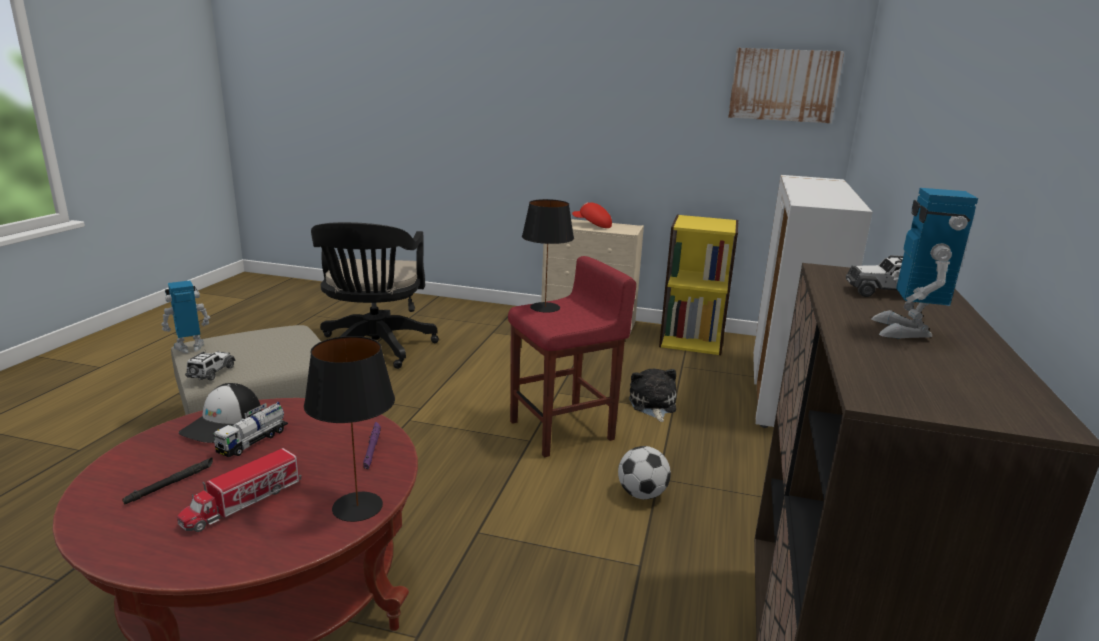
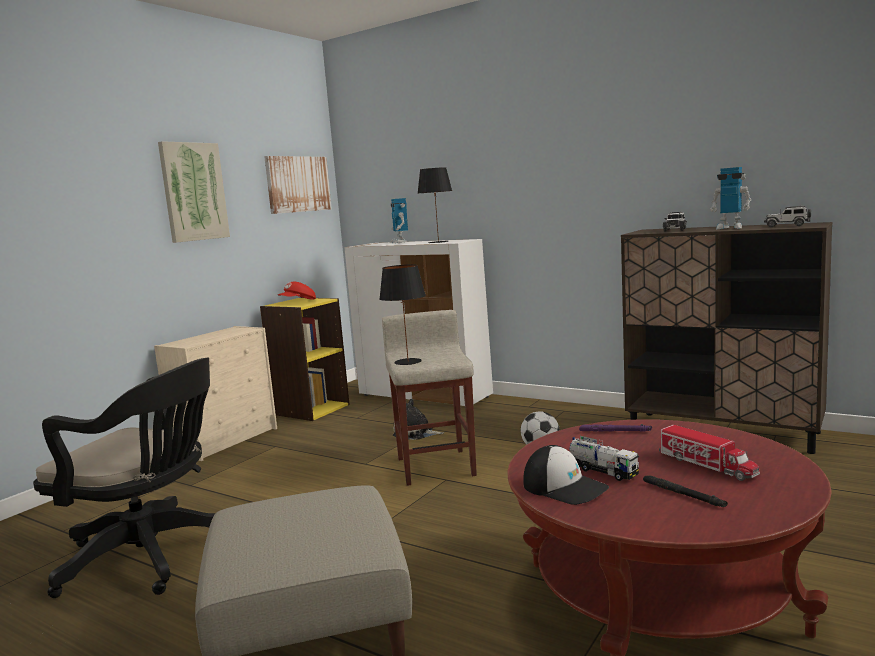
camera: 70 degrees left, 10 degrees down
toy robot [161,280,210,353] -> toy robot moved to [390,198,408,243]
toy car [185,351,236,381] -> toy car moved to [764,206,811,227]
black table lamp [304,336,395,522] -> black table lamp moved to [418,167,452,243]
red stool [508,256,636,457] -> beige stool [382,310,477,486]
red cap [572,202,612,228] -> red cap moved to [278,282,316,300]
none -> picture [158,141,230,243]

